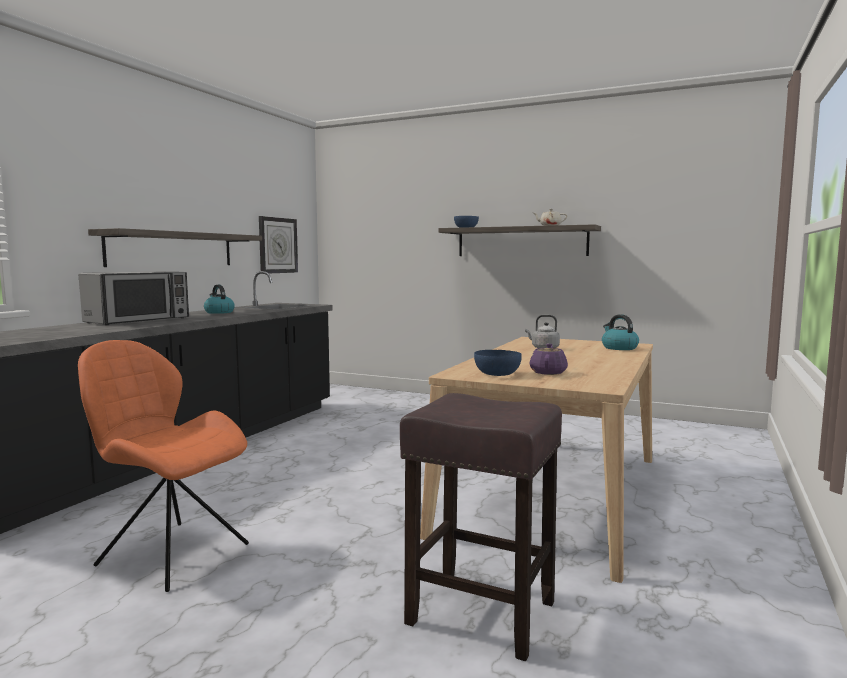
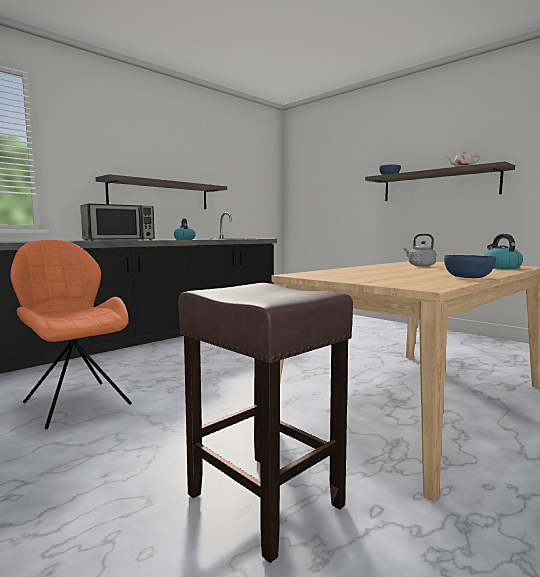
camera: 20 degrees right, 0 degrees up
wall clock [259,216,298,273] -> none
blue bowl [474,350,522,376] -> blue bowl moved to [444,255,496,278]
purple teapot [530,344,568,375] -> none

